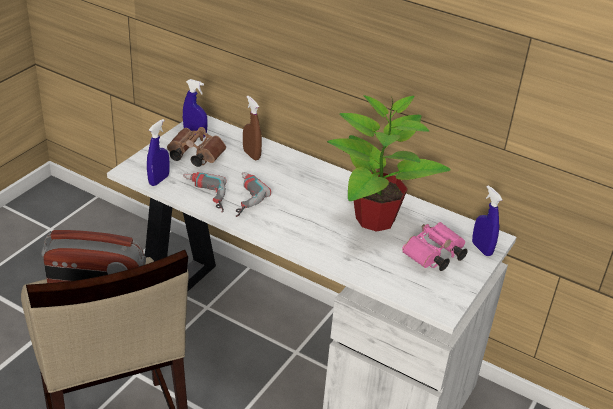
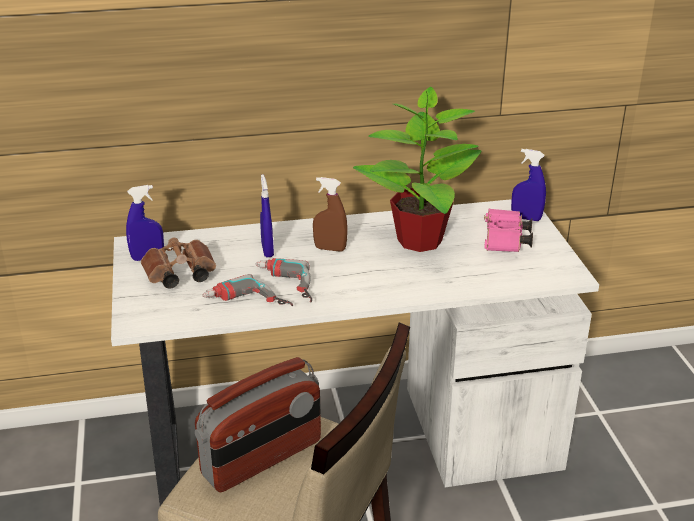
camera: 40 degrees left, 5 degrees down
blue spray bottle [147,119,169,186] -> blue spray bottle moved to [260,174,274,257]
brown spray bottle [243,96,262,160] -> brown spray bottle moved to [313,177,348,252]

